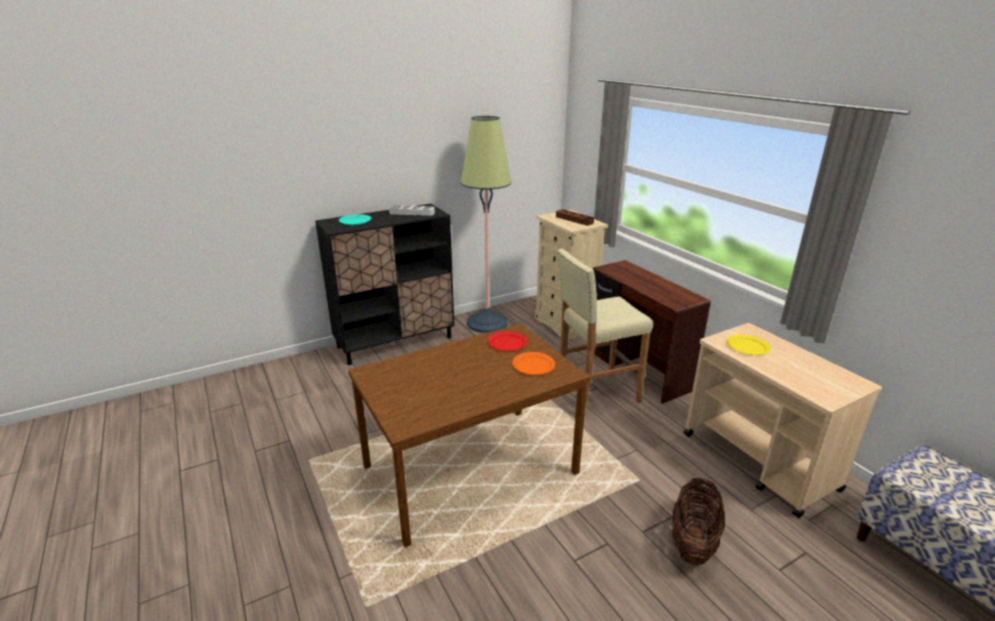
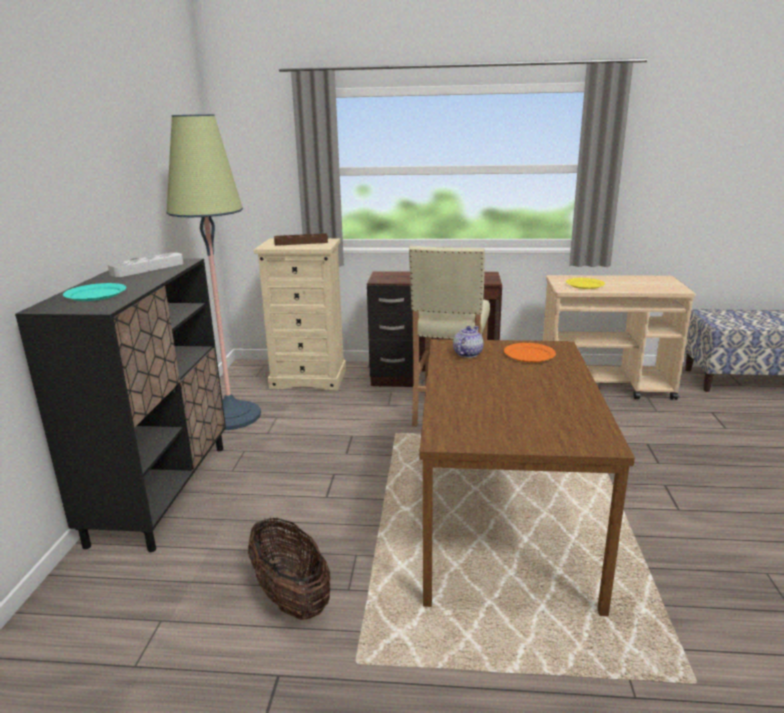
camera: 55 degrees left, 5 degrees down
red plate [488,331,528,351] -> teapot [453,326,484,358]
basket [672,477,725,565] -> basket moved to [248,517,330,620]

